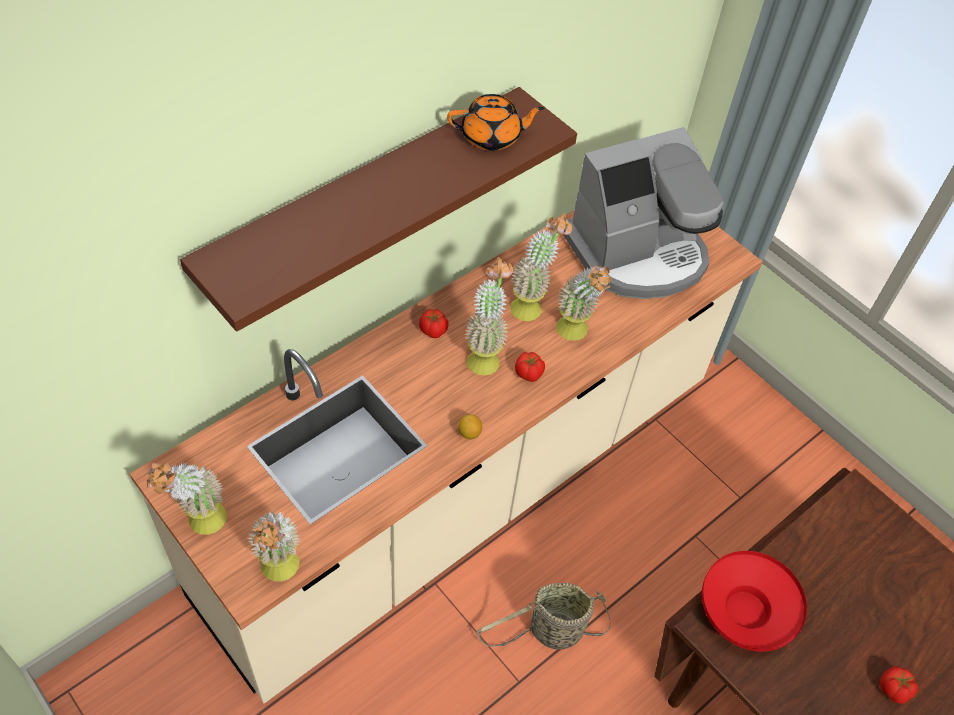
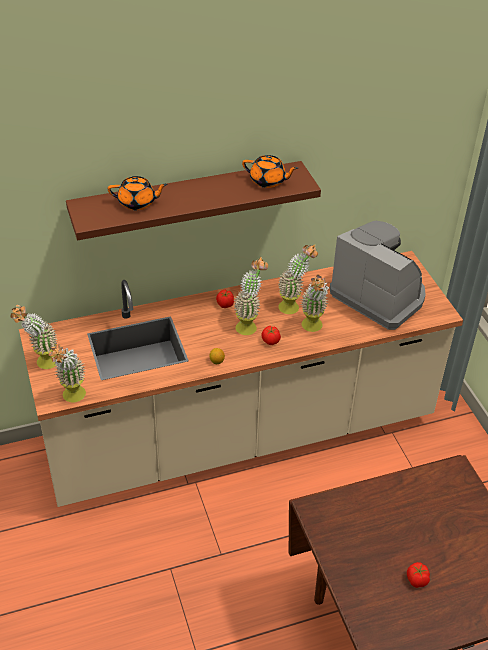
camera: 25 degrees right, 10 degrees down
basket [477,583,611,649] -> none
coffee machine [563,127,723,299] -> coffee machine turned 135 degrees counterclockwise [330,221,426,330]
red bowl [702,551,807,652] -> none
none -> orange teapot [108,176,168,210]

